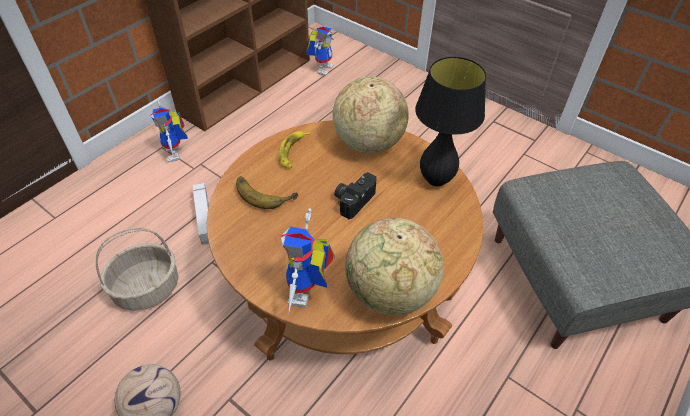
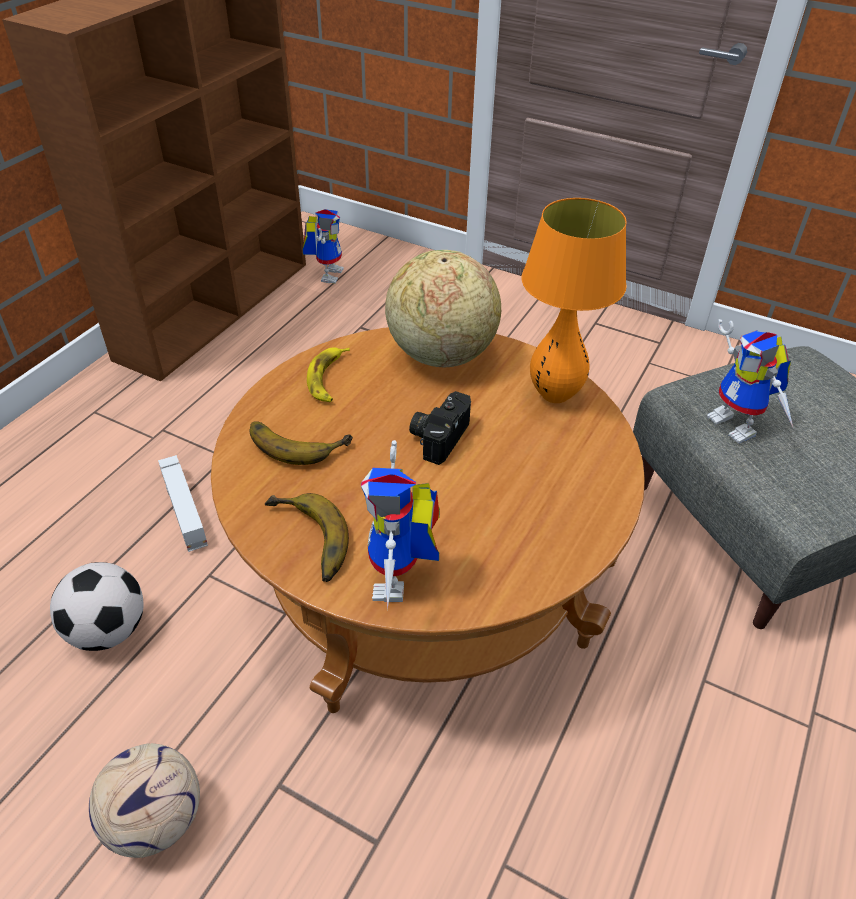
camera: 10 degrees left, 5 degrees down
basket [96,228,178,311] -> football [50,562,143,651]
toy robot [150,100,188,162] -> toy robot moved to [707,319,793,444]
globe [345,217,443,316] -> none
black table lamp [415,57,486,186] -> orange table lamp [522,198,627,403]
none -> banana [265,493,349,582]

